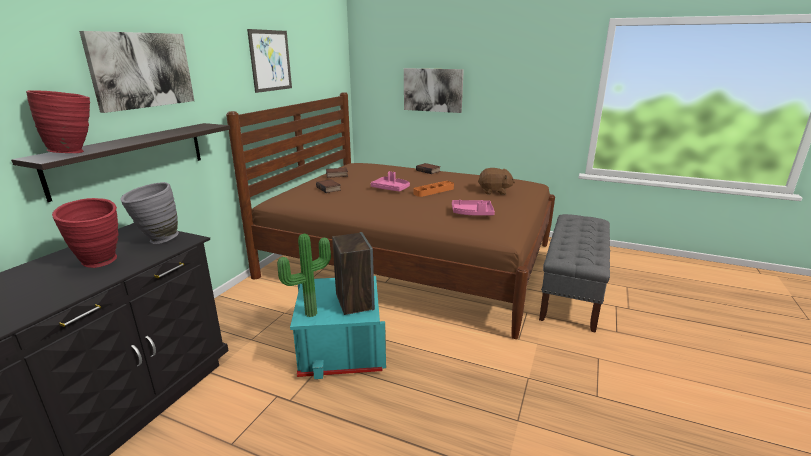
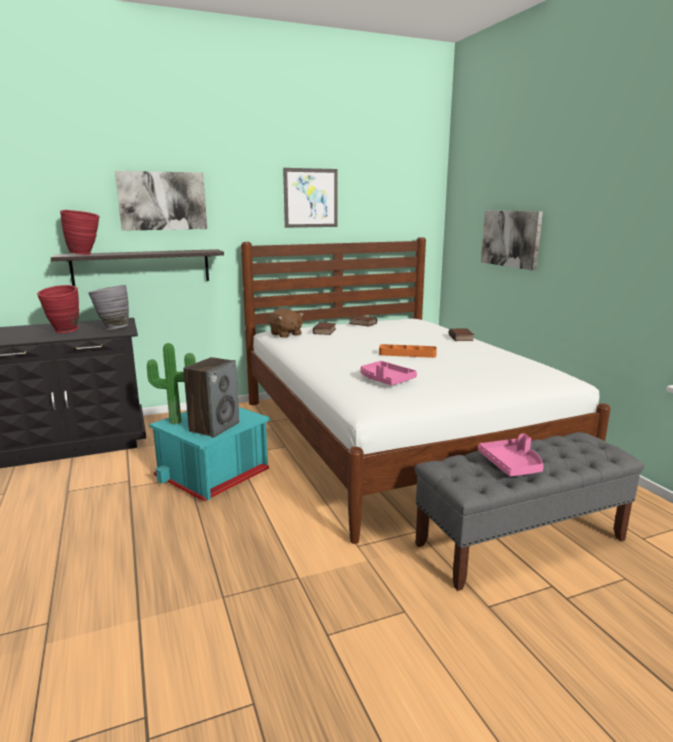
camera: 45 degrees right, 5 degrees down
brown bed [226,92,555,339] -> white bed [241,237,611,544]
pink tray [371,171,410,192] -> pink tray moved to [478,433,544,477]
brown plush toy [478,168,515,195] -> brown plush toy moved to [269,308,303,338]

